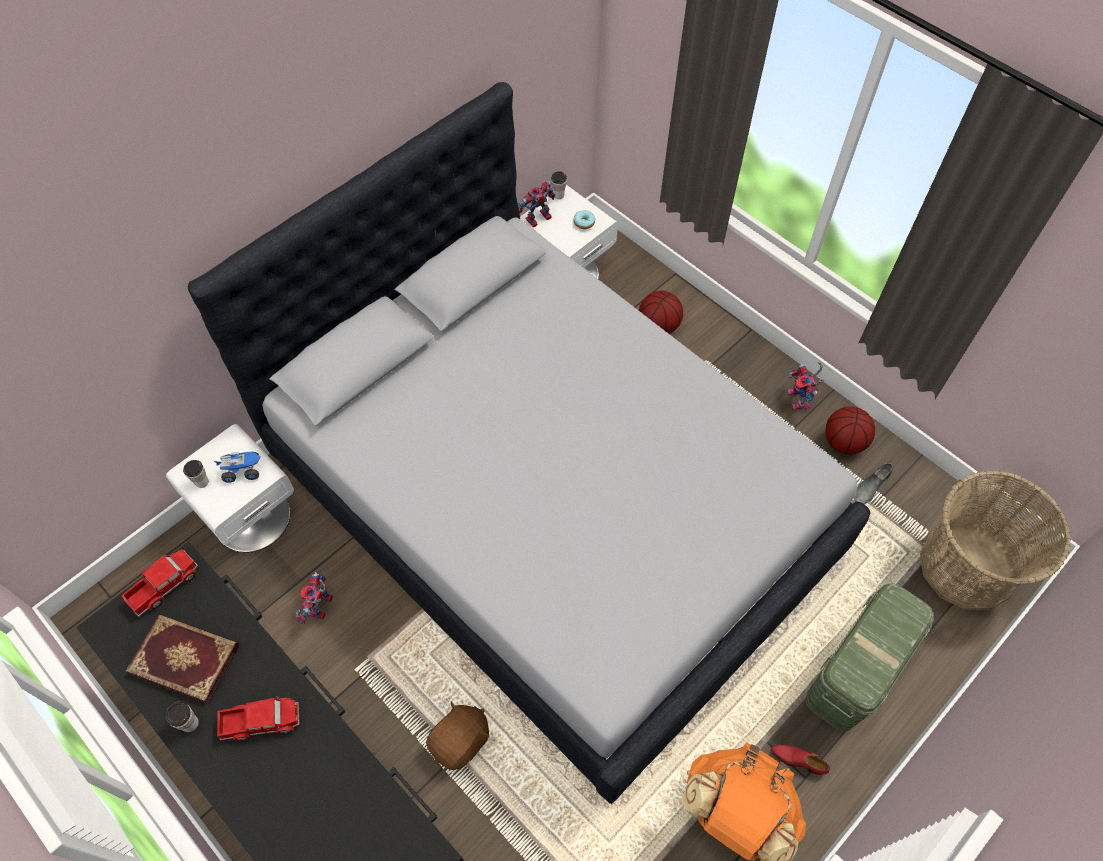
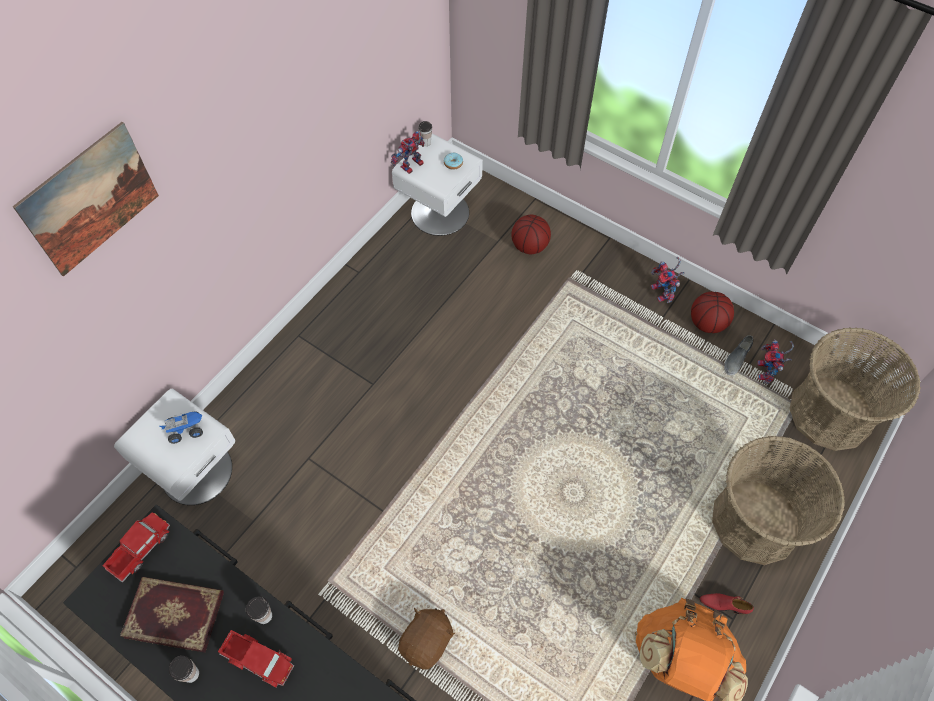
camera: 10 degrees left, 0 degrees up
cup [183,460,209,488] -> cup moved to [246,596,272,624]
grey bed [188,82,871,804] -> none
toy truck [217,696,299,741] -> toy truck turned 45 degrees clockwise [218,630,294,688]
toy robot [296,572,333,624] -> toy robot moved to [757,339,794,384]
green storage box [805,583,934,732] -> basket [712,436,845,565]
none -> picture [12,122,159,277]

